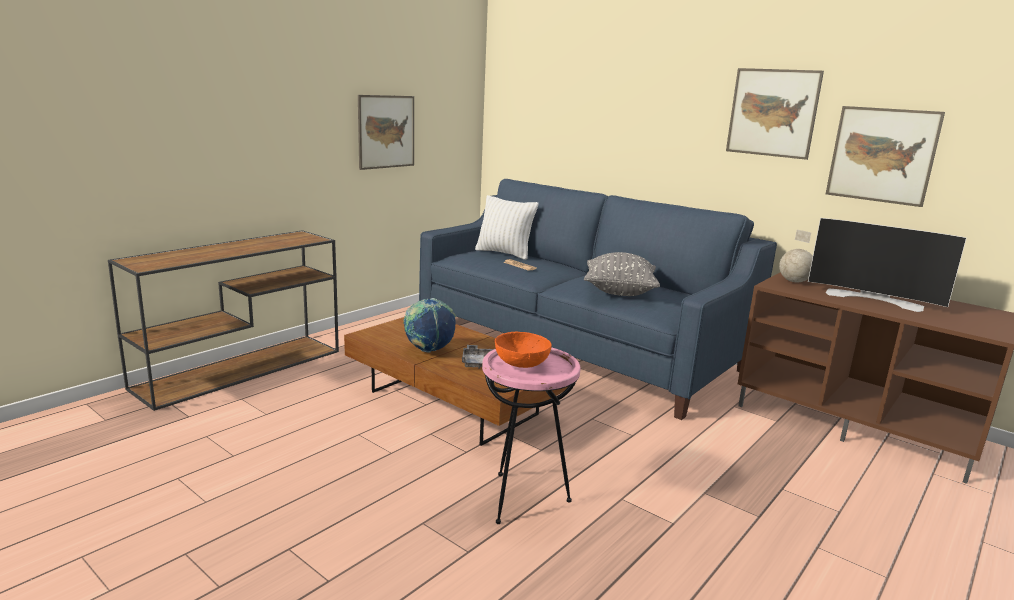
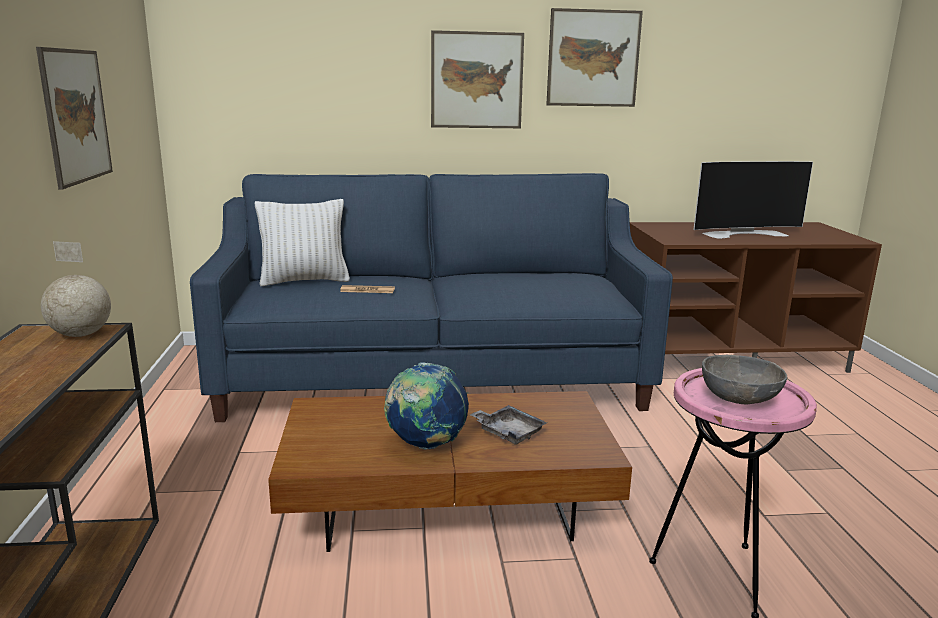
camera: 45 degrees left, 0 degrees up
orange bowl [495,332,552,368] -> grey bowl [702,355,787,404]
grey pillow [584,252,660,296] -> none
globe [779,230,813,282] -> globe moved to [41,241,111,337]
picture [826,106,945,207] -> picture moved to [431,30,524,128]

